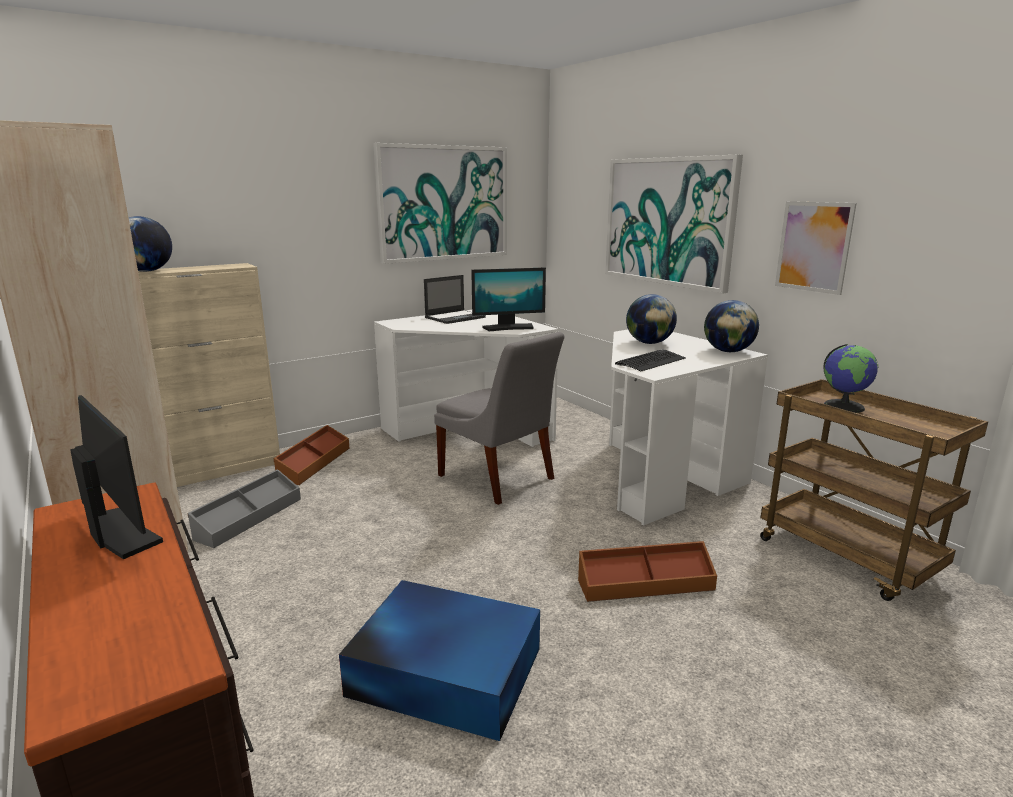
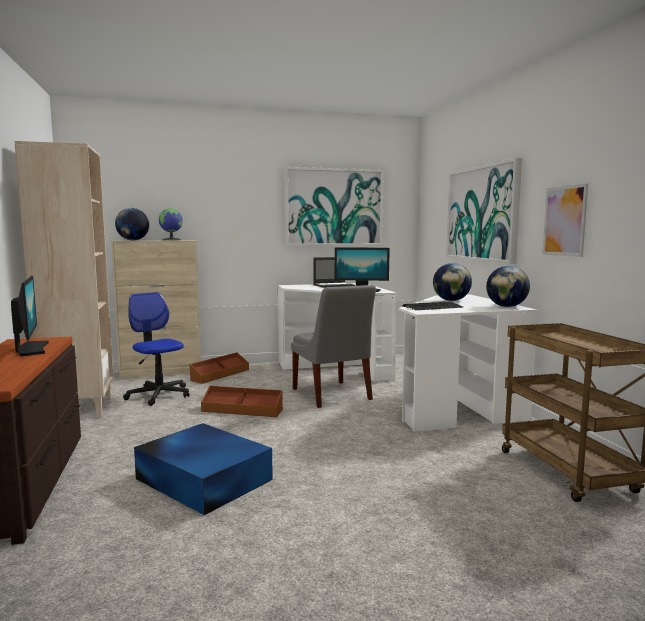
camera: 20 degrees right, 10 degrees down
grey storage box [188,469,301,548] -> office chair [123,292,189,406]
brown storage box [578,541,717,602] -> brown storage box moved to [201,386,283,417]
globe [823,344,878,413] -> globe moved to [159,208,183,240]

